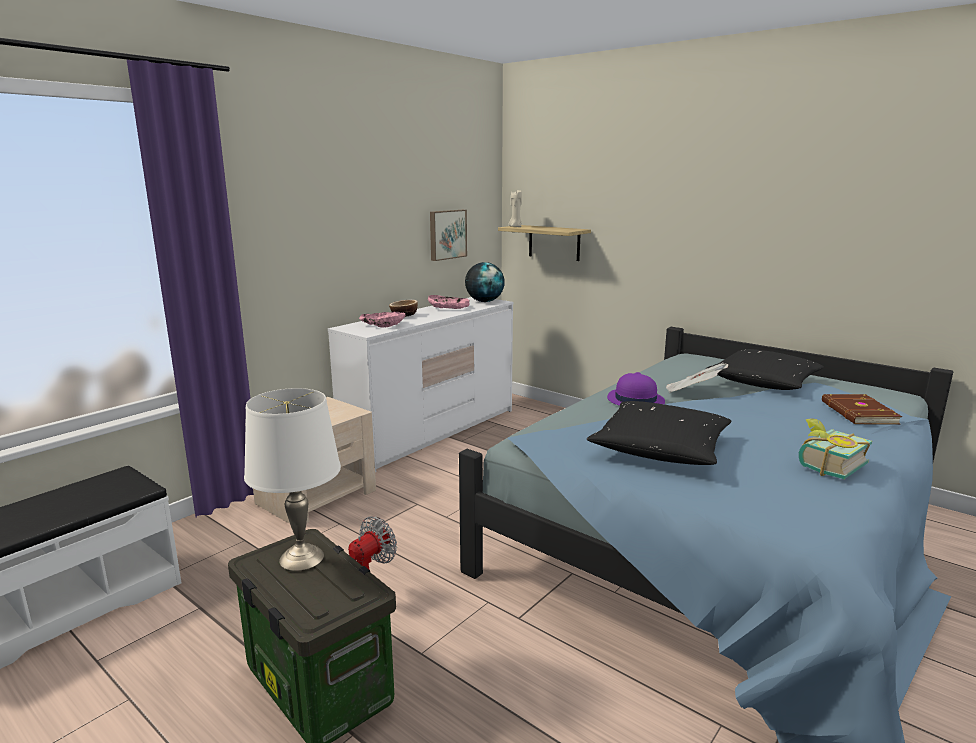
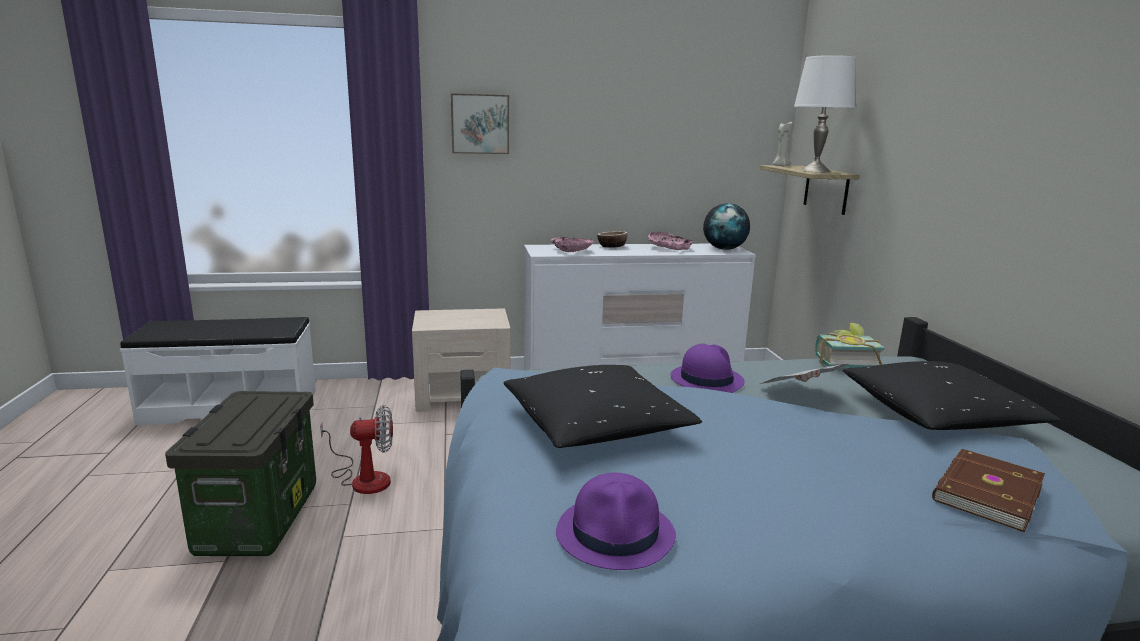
camera: 40 degrees right, 0 degrees up
white table lamp [244,388,341,571] -> white table lamp moved to [794,55,856,172]
picture [430,210,467,261] -> picture moved to [451,93,509,154]
book [799,418,872,479] -> book moved to [815,323,885,368]
none -> purple hat [556,473,676,570]

